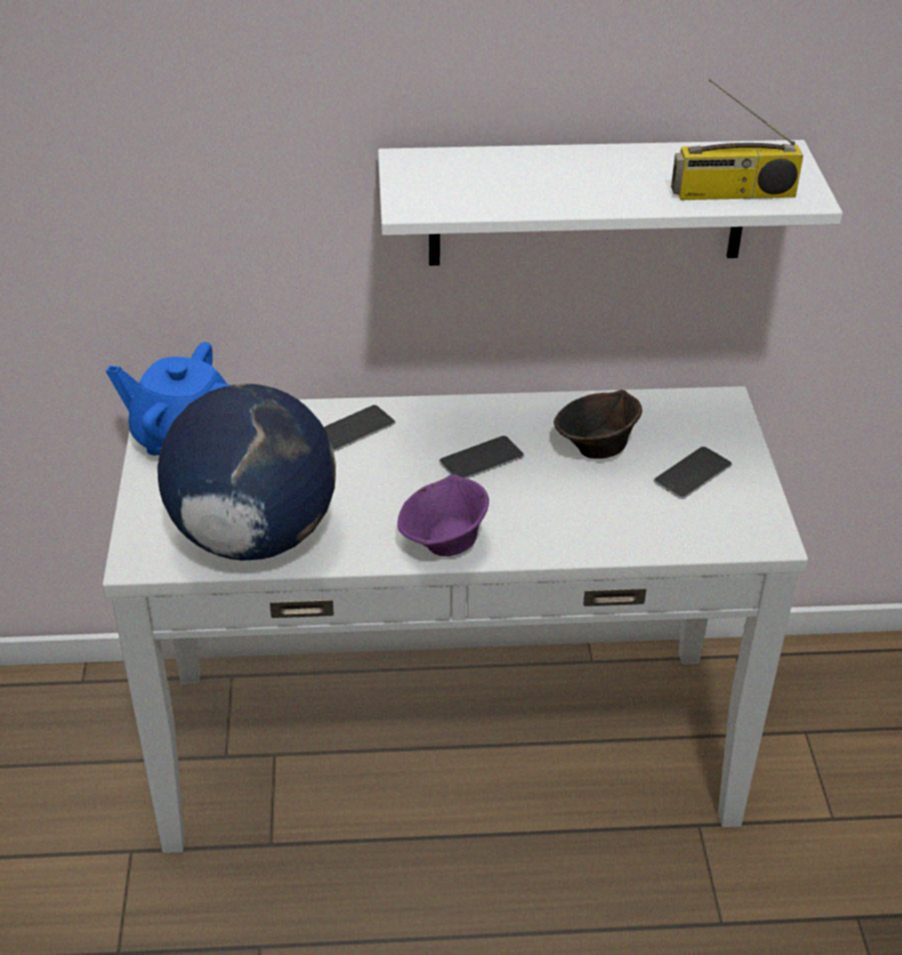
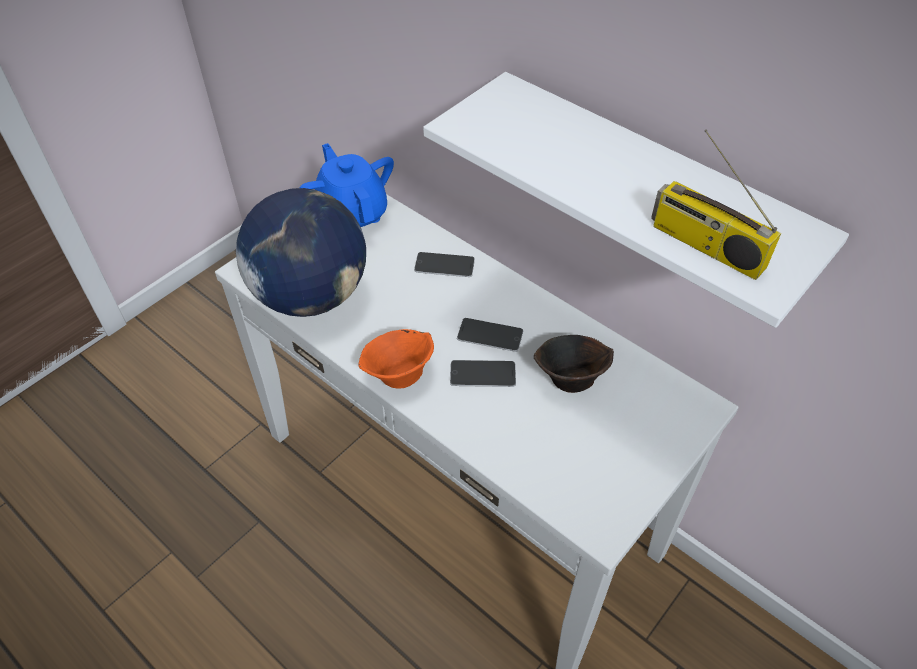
camera: 45 degrees right, 10 degrees up
purple bowl [397,474,489,557] -> orange bowl [358,329,434,389]
phone [654,446,732,499] -> phone moved to [450,360,516,387]

